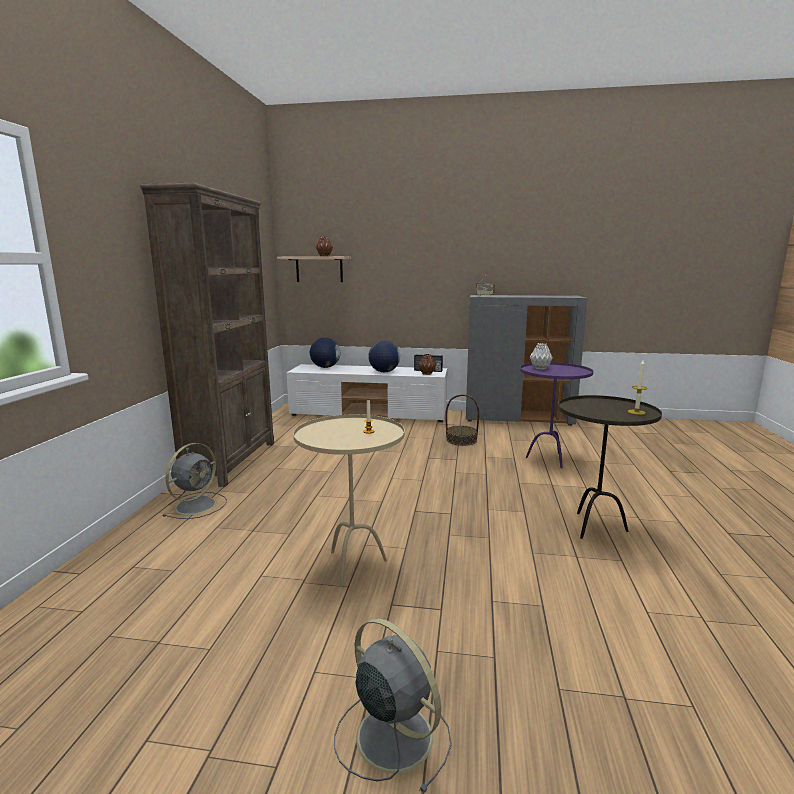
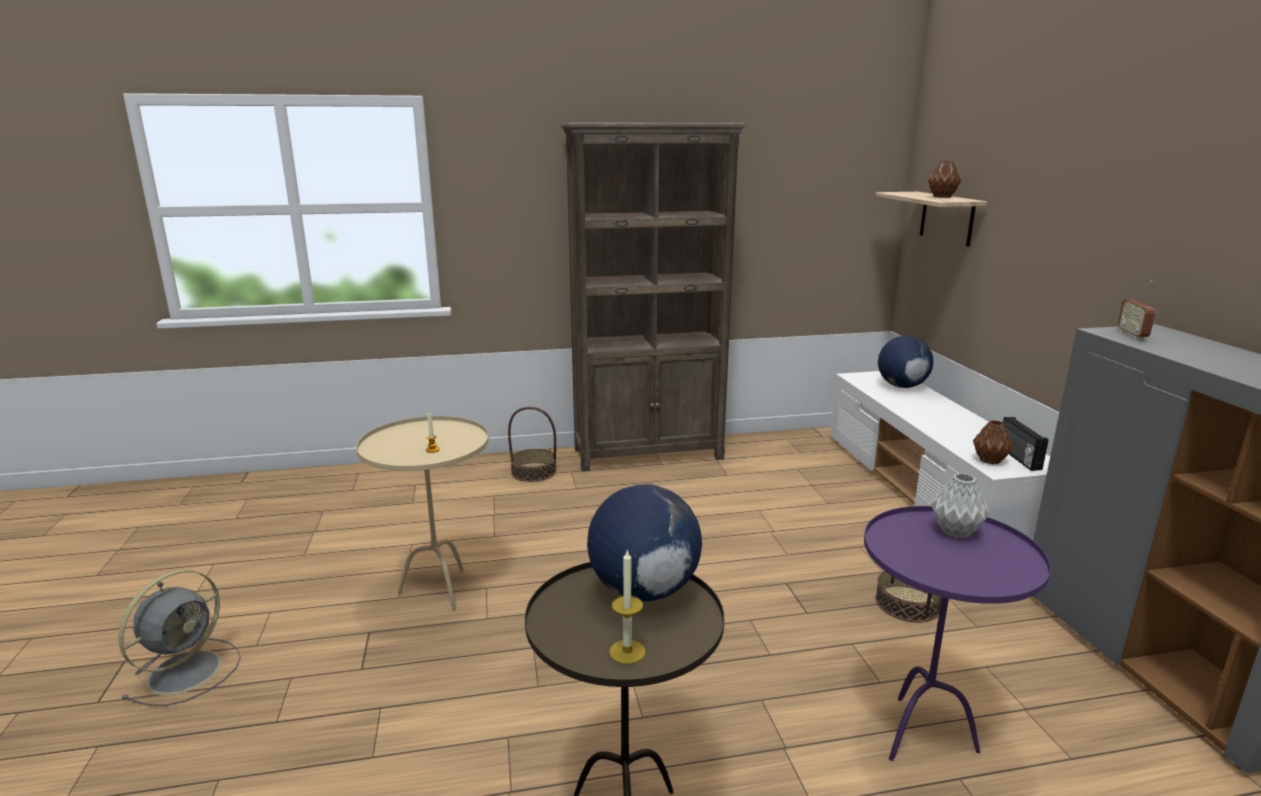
camera: 70 degrees right, 5 degrees up
grey fan [163,443,227,519] -> basket [508,407,556,482]
globe [368,341,400,372] -> globe moved to [587,484,702,601]

